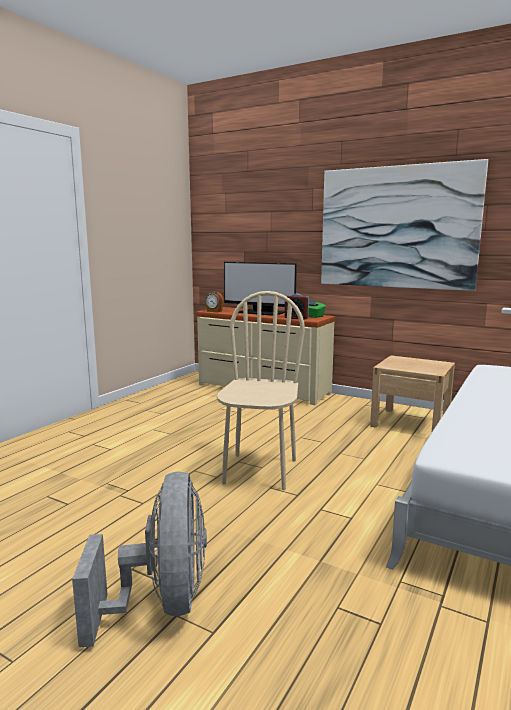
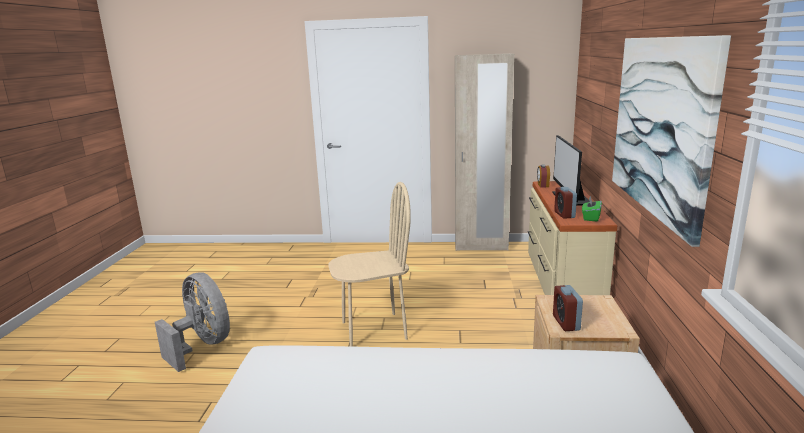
camera: 65 degrees right, 5 degrees up
grey fan [72,472,207,647] -> grey fan turned 105 degrees counterclockwise [155,272,230,372]
none -> beige wardrobe [455,53,514,251]
none -> alarm clock [553,285,583,331]

